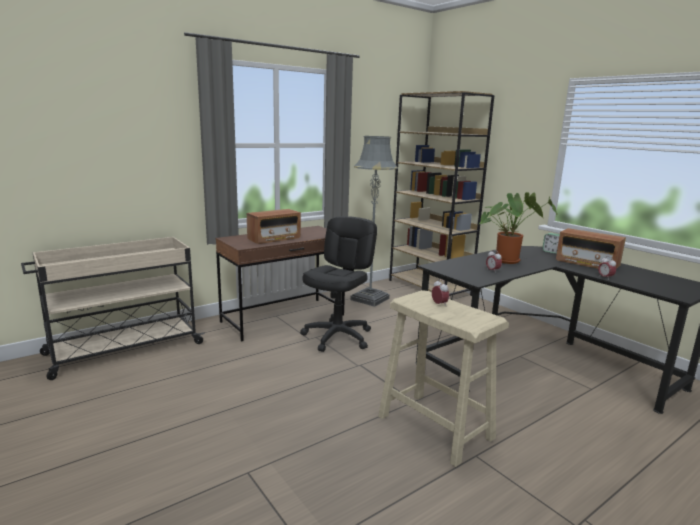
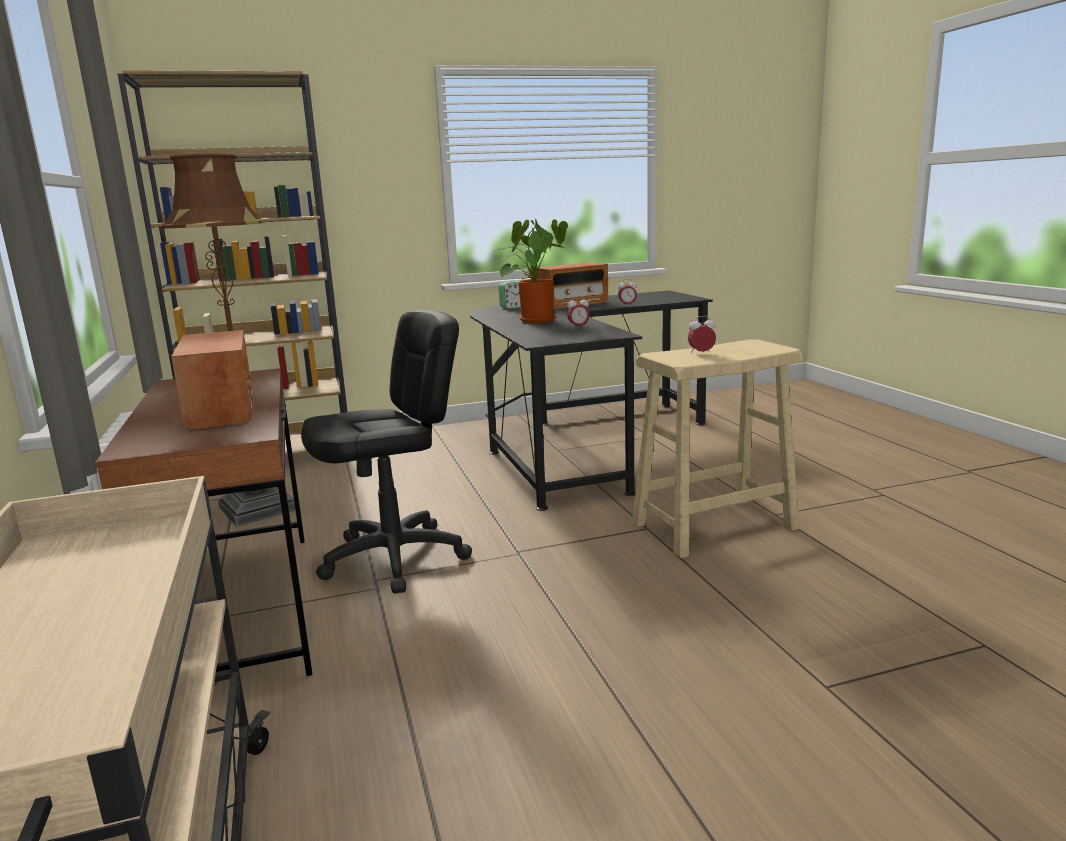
camera: 70 degrees left, 0 degrees up
black office chair [300,216,377,352] -> black office chair turned 105 degrees clockwise [301,310,472,594]
grey floor lamp [350,136,398,307] -> brown floor lamp [162,154,296,527]

